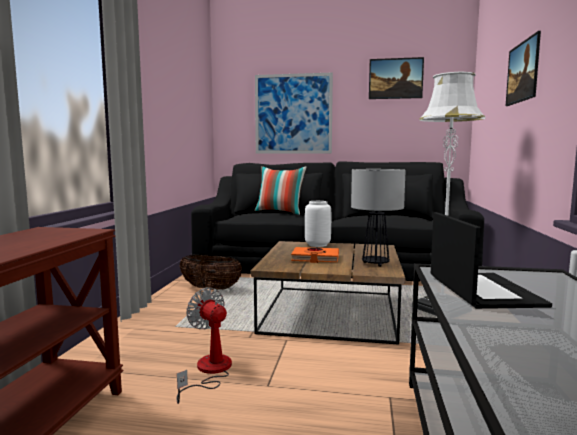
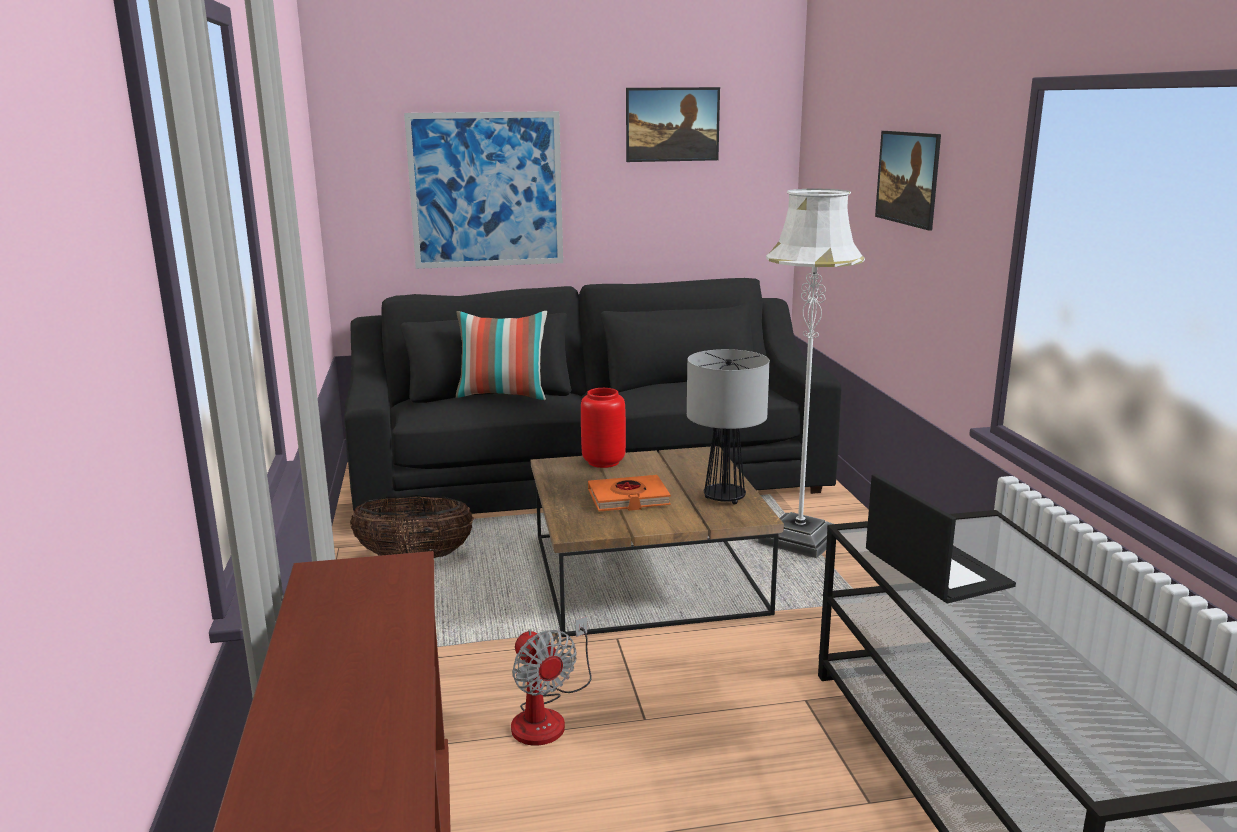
camera: 20 degrees left, 10 degrees up
fan [177,287,232,404] -> fan turned 150 degrees counterclockwise [511,617,592,746]
white vase [305,201,331,247] -> red vase [581,388,626,468]

